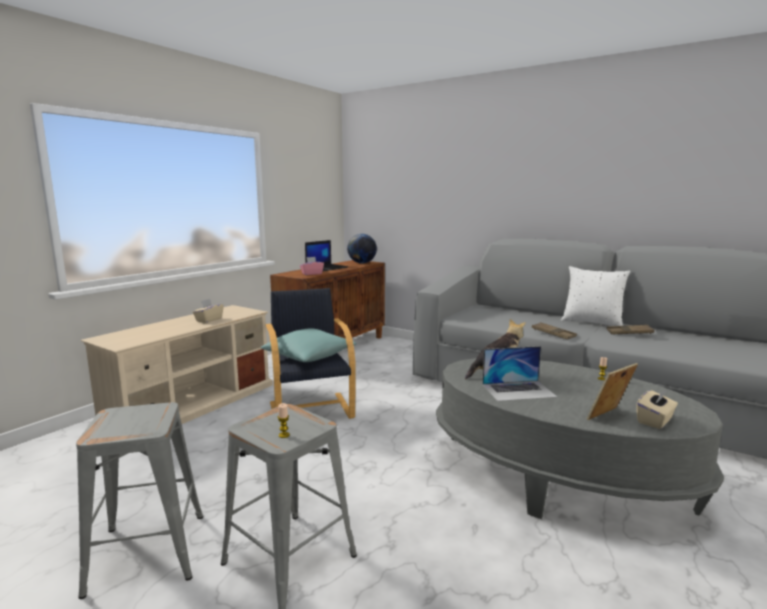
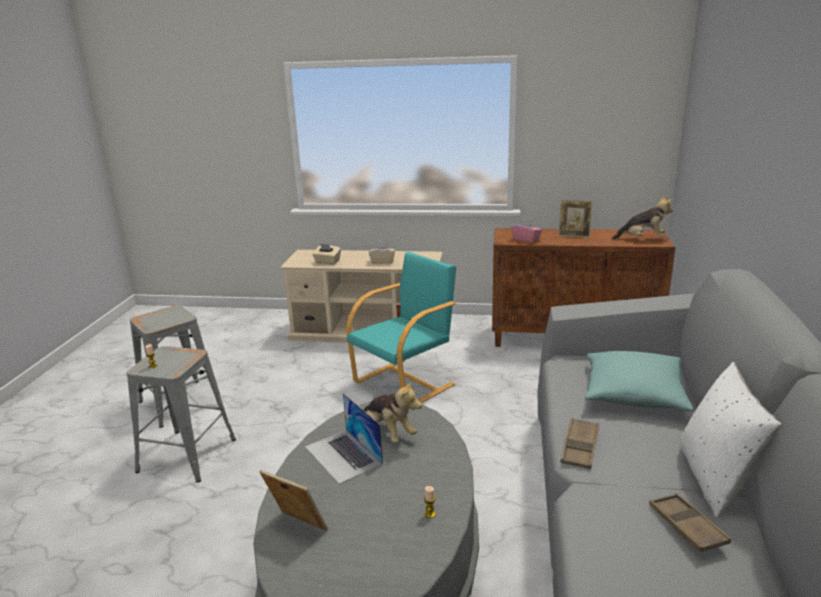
camera: 65 degrees right, 10 degrees up
turquoise pillow [261,328,357,362] -> turquoise pillow moved to [585,351,693,411]
black armchair [266,288,356,419] -> turquoise armchair [346,252,457,403]
laptop [305,240,348,271] -> picture frame [558,200,593,238]
globe [347,234,377,263] -> plush toy [612,195,673,240]
beige tissue box [636,389,678,429] -> beige tissue box moved to [312,244,341,264]

